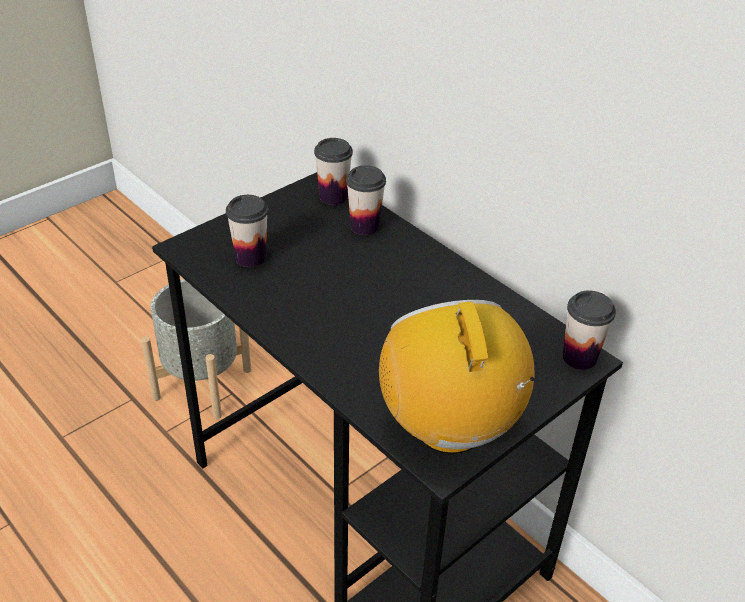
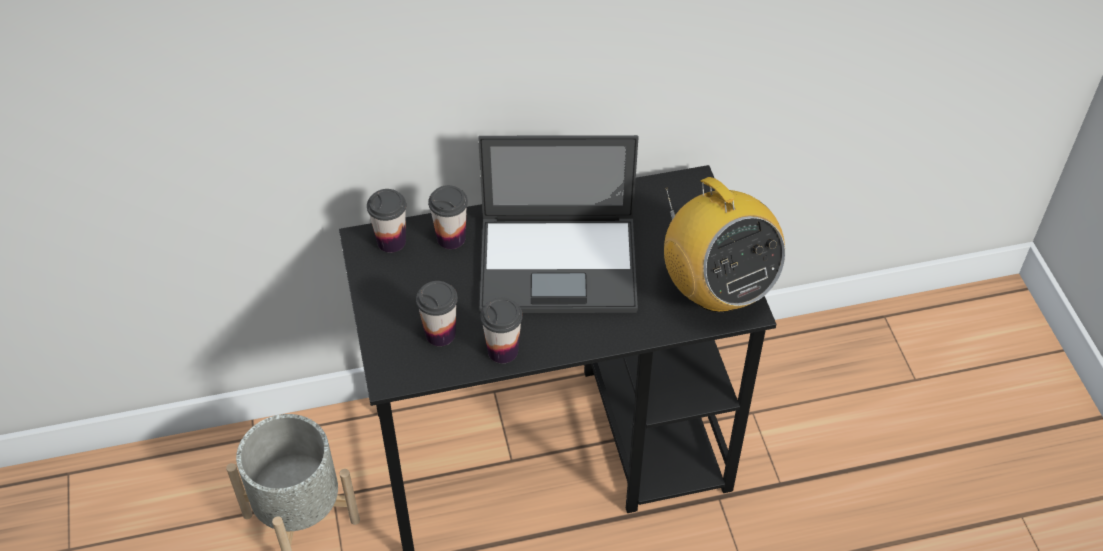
camera: 60 degrees left, 10 degrees up
radio [379,300,534,454] -> radio turned 135 degrees counterclockwise [664,177,785,313]
cup [562,290,616,370] -> cup moved to [480,298,522,363]
none -> laptop [478,135,639,313]

